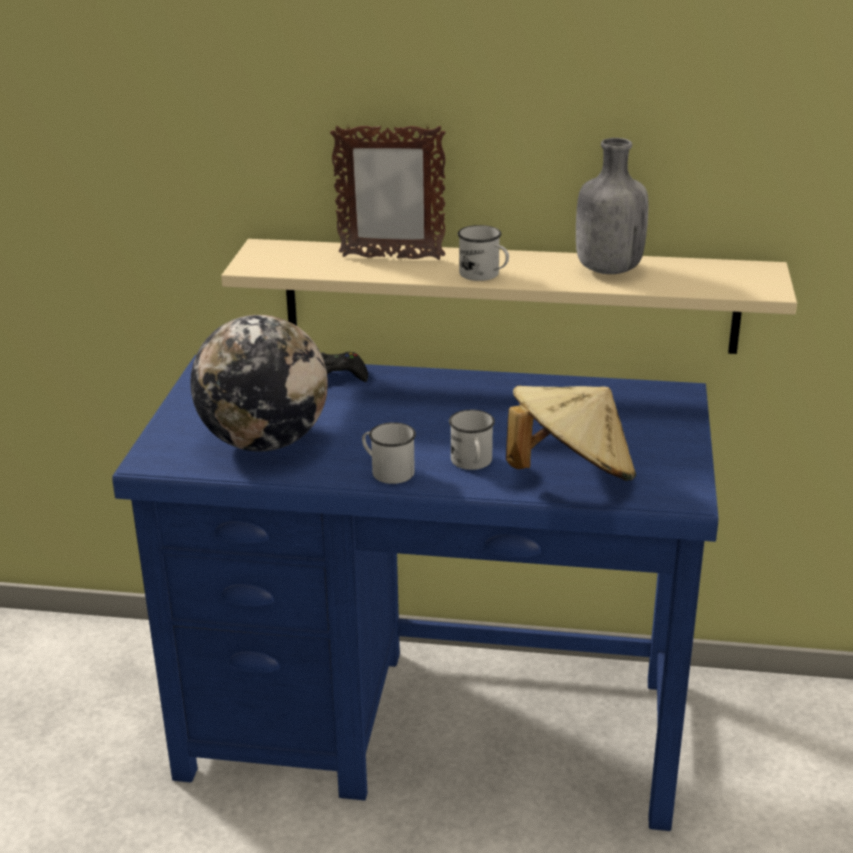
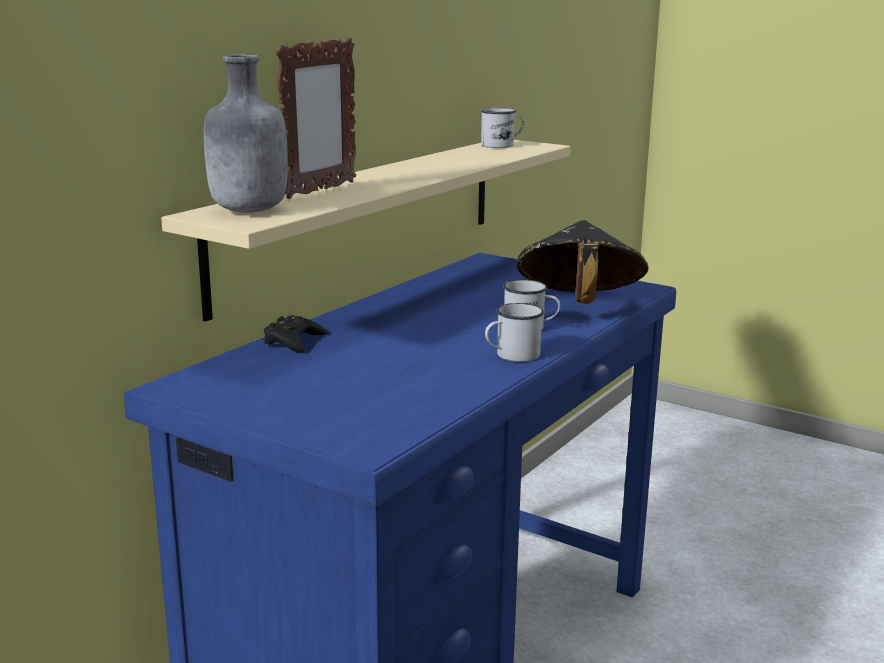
camera: 65 degrees left, 10 degrees down
globe [190,315,328,451] -> none
white mug [458,225,509,281] -> white mug moved to [480,108,524,148]
beige hat [506,386,636,481] -> black hat [516,220,649,304]
grey bottle [576,138,649,274] -> grey bottle moved to [204,55,288,213]

